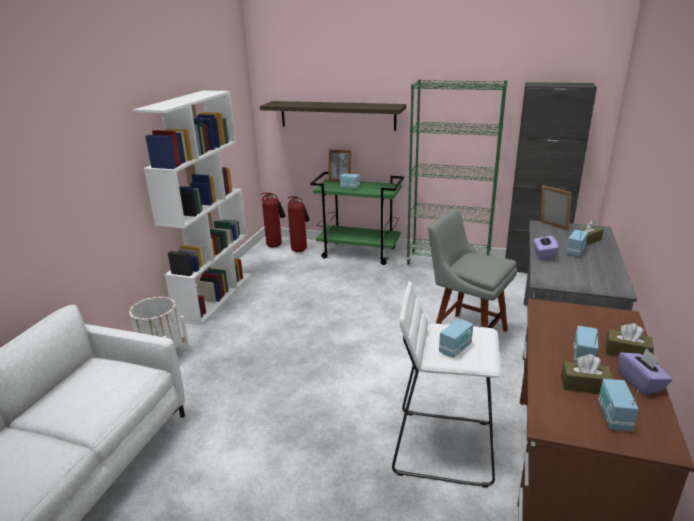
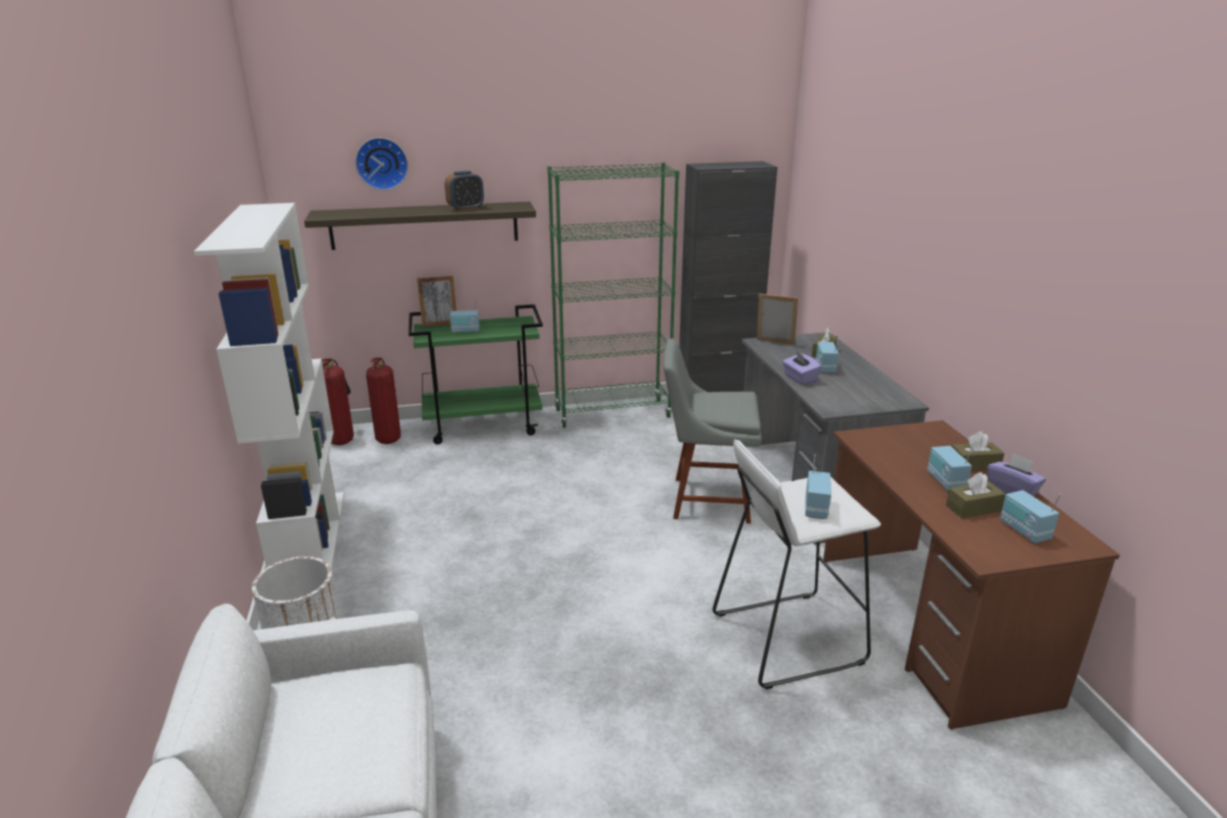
camera: 30 degrees left, 0 degrees up
none -> wall clock [355,137,408,190]
none -> alarm clock [445,171,484,211]

